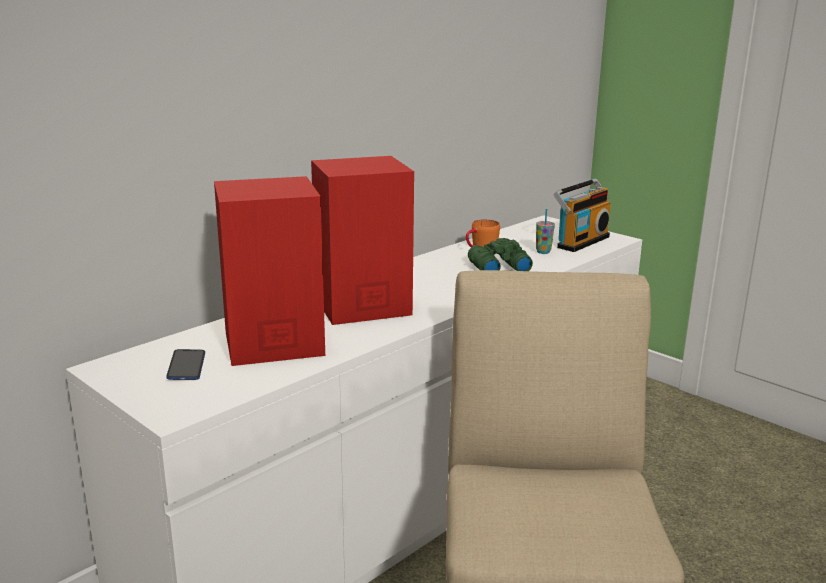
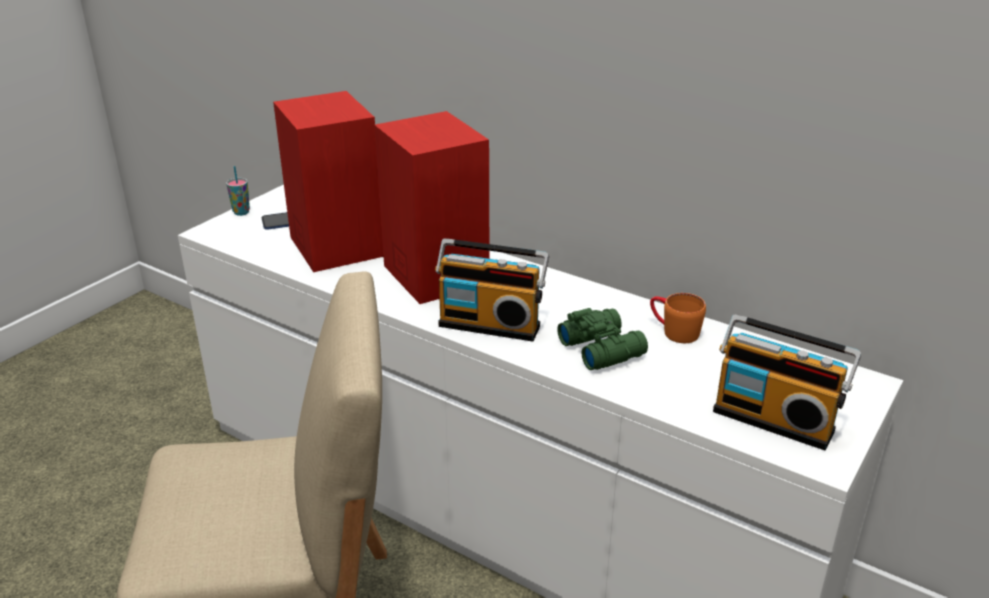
camera: 80 degrees right, 10 degrees up
cup [536,209,555,254] -> cup moved to [226,166,250,216]
none -> radio [435,238,549,342]

